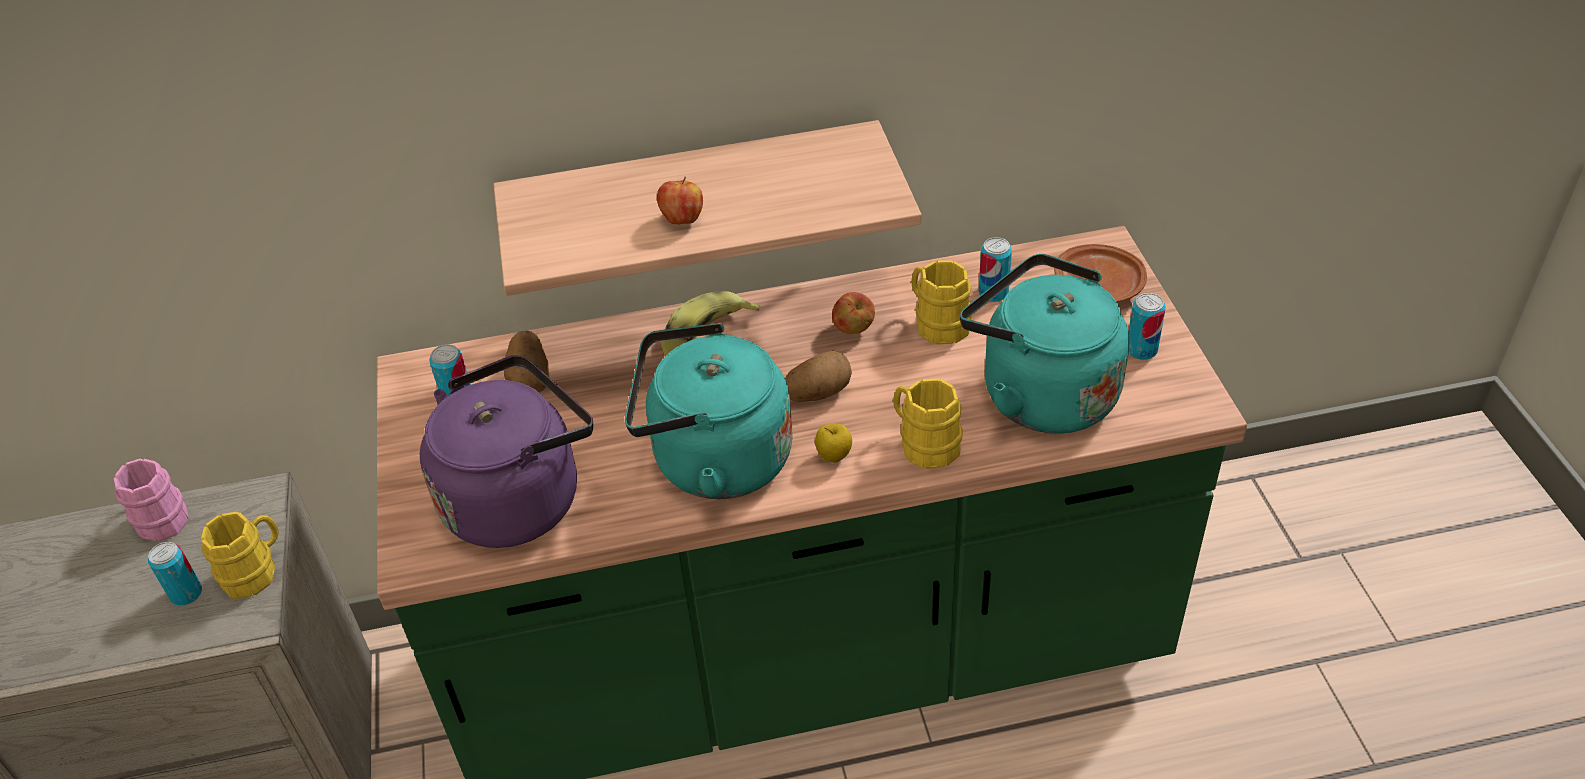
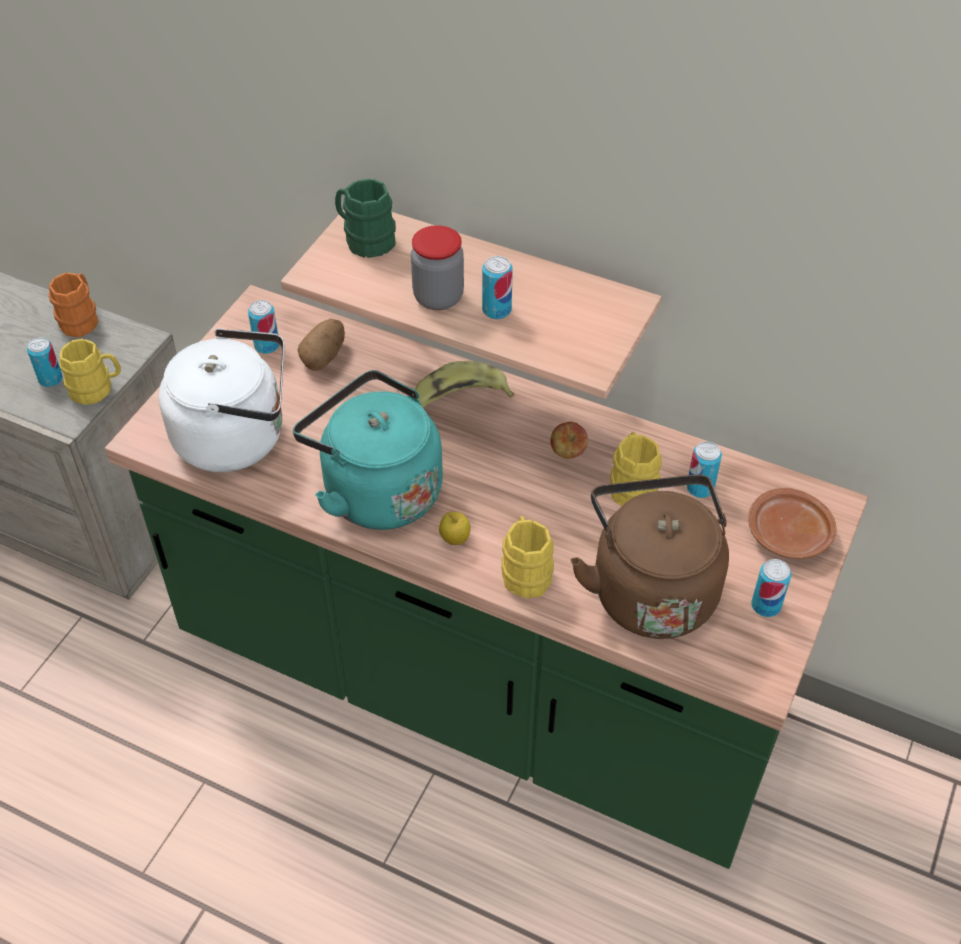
camera: 35 degrees right, 5 degrees up
pink mug [114,459,189,541] -> orange mug [48,272,98,337]
purple kettle [420,355,593,548] -> white kettle [159,328,284,472]
apple [657,177,703,224] -> jar [411,225,464,310]
potato [785,350,852,402] -> none
turquoise kettle [960,254,1130,434] -> brown kettle [571,475,729,639]
none -> green mug [335,179,396,258]
none -> can [482,256,513,319]

